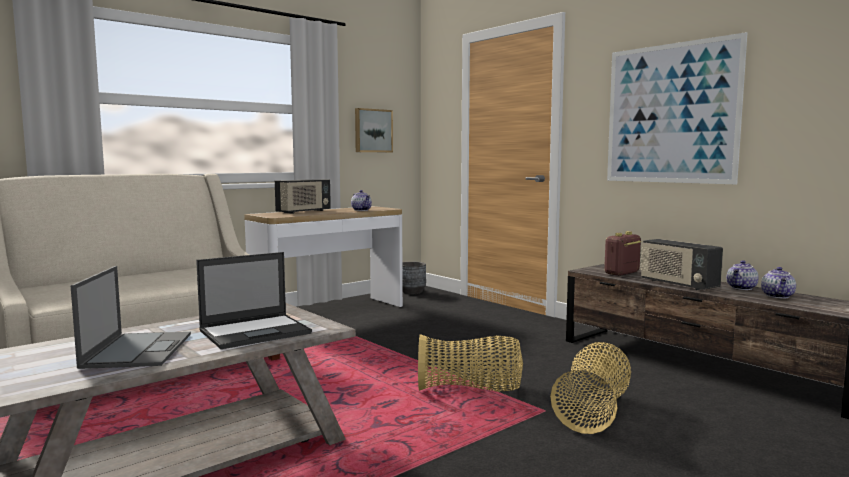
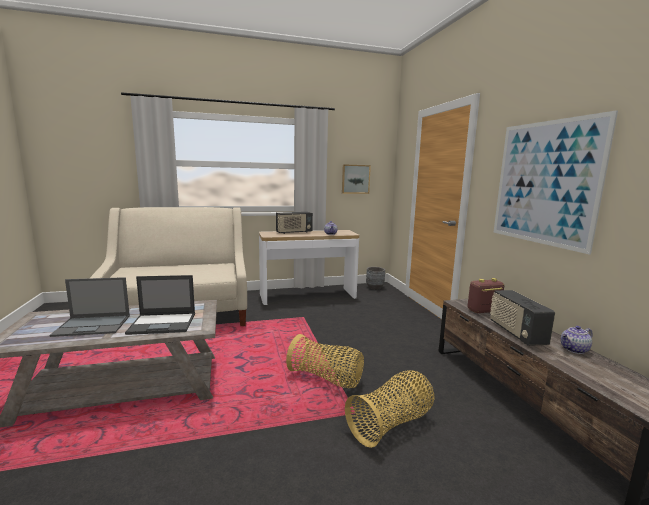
camera: 25 degrees right, 5 degrees up
laptop [71,266,191,369] -> laptop turned 60 degrees clockwise [50,277,130,337]
teapot [761,267,796,299] -> none

